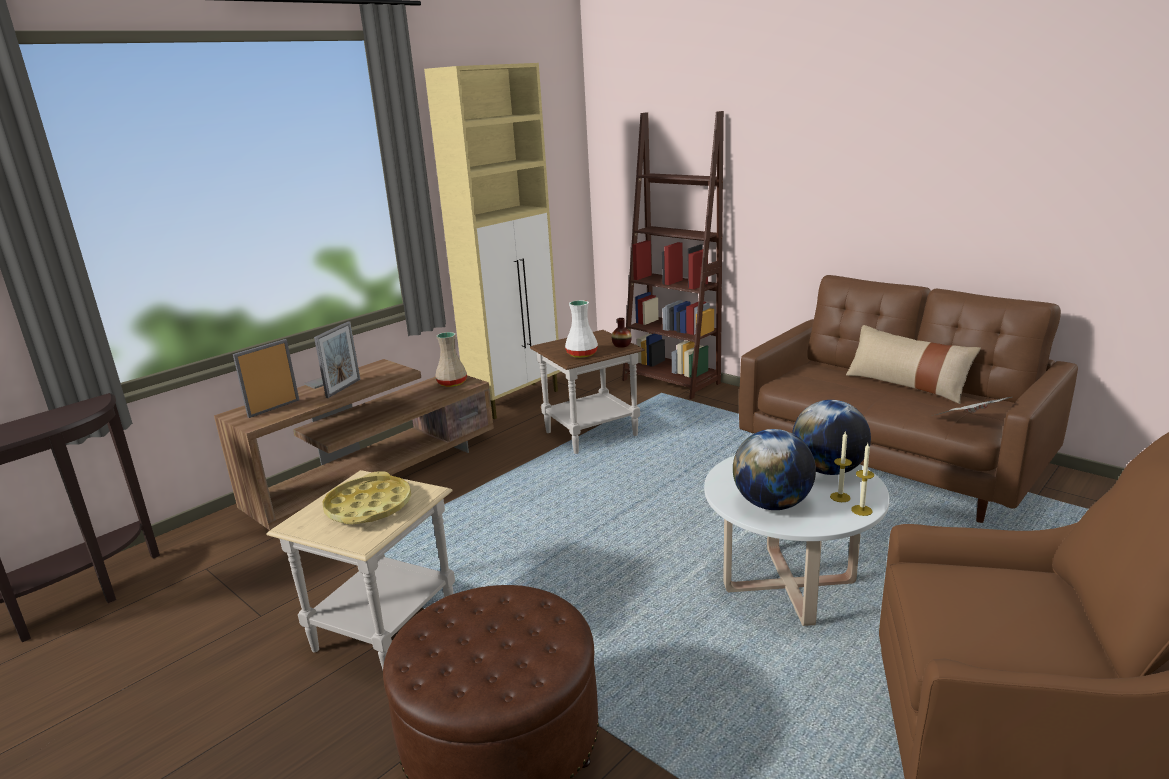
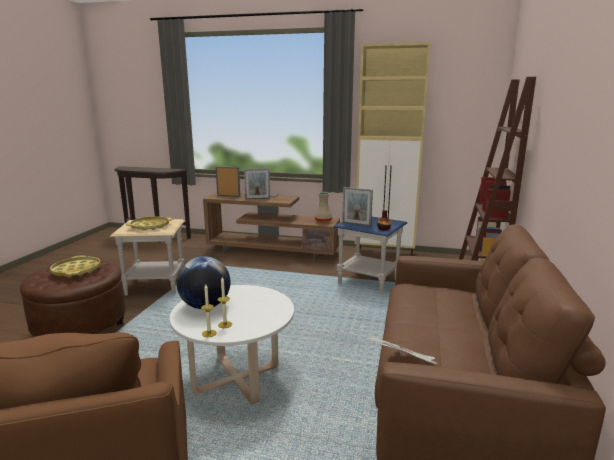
camera: 60 degrees right, 5 degrees down
brown side table [530,330,645,454] -> blue side table [333,217,407,294]
white vase [565,300,598,358] -> picture frame [342,187,373,227]
globe [792,400,871,475] -> none
beige pillow [846,325,981,404] -> none
none -> yellow tray [50,255,101,277]

